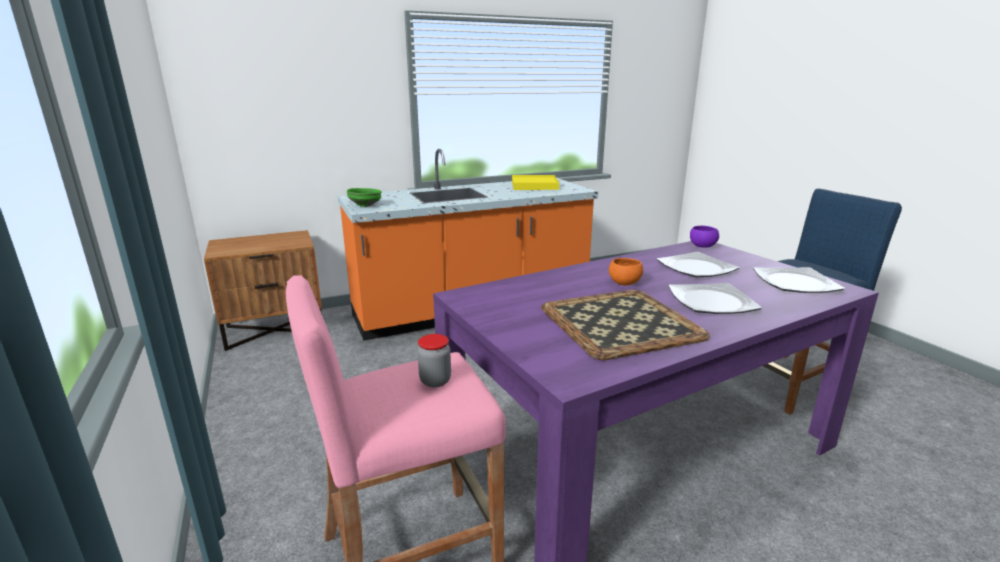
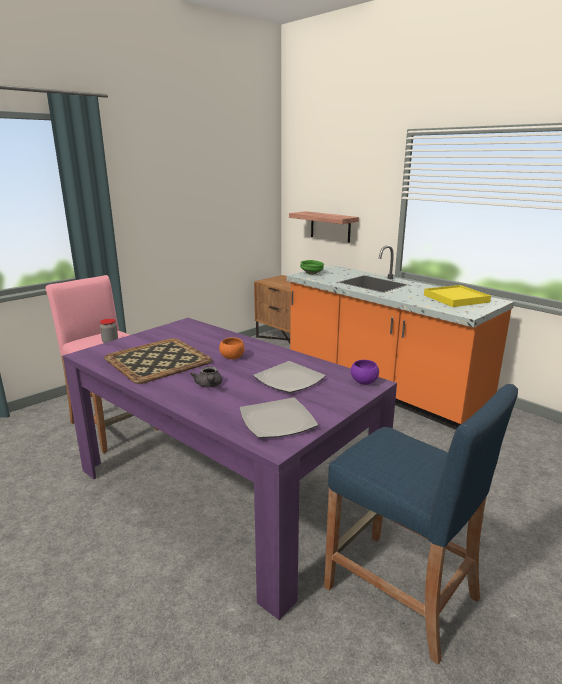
camera: 70 degrees right, 0 degrees up
plate [668,283,762,314] -> grey teapot [190,366,222,387]
none -> shelf [289,211,359,243]

